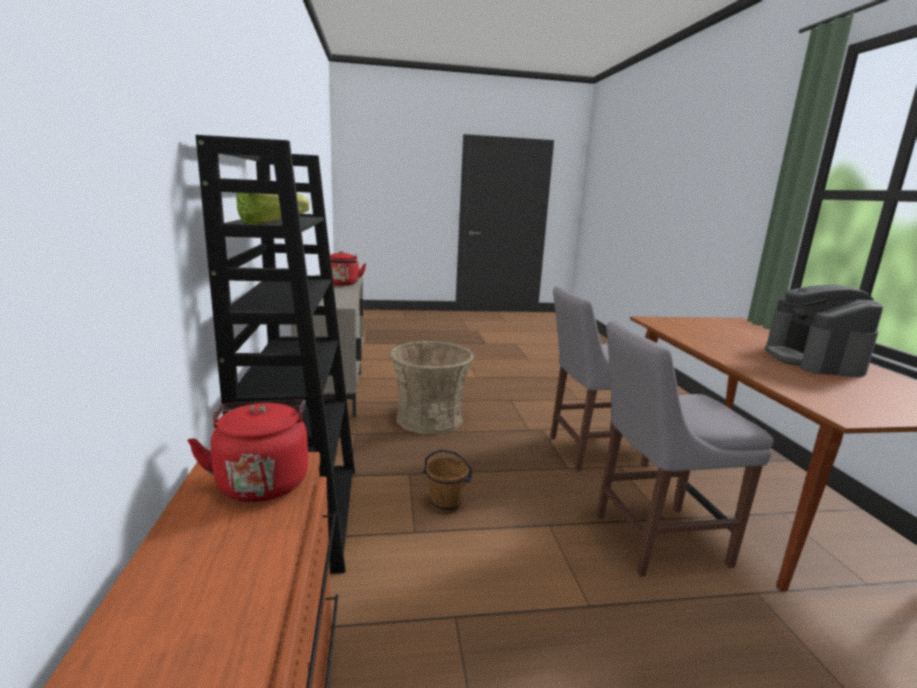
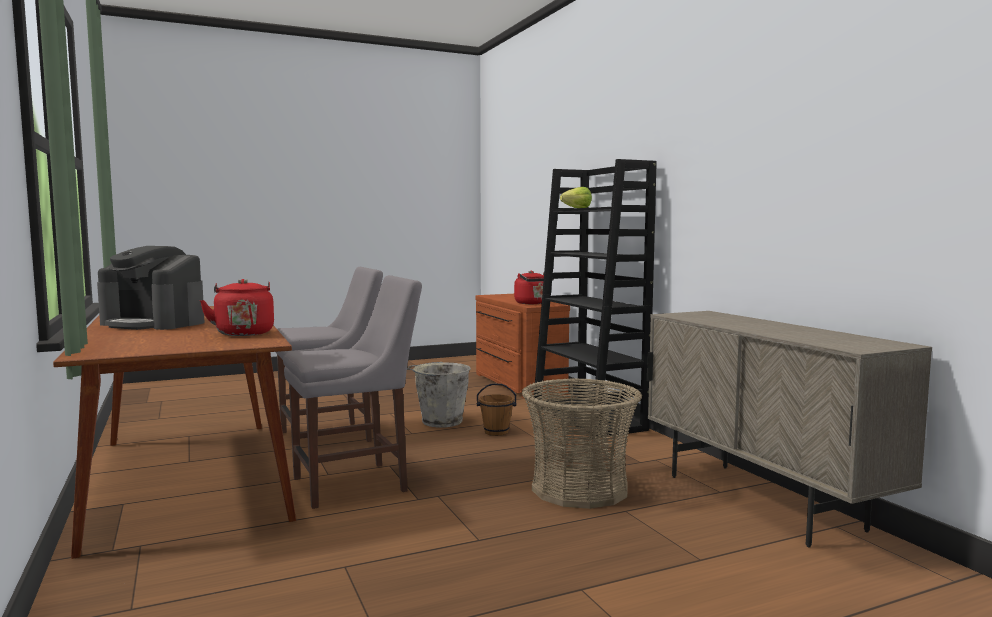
camera: 165 degrees right, 10 degrees down
red kettle [330,251,367,286] -> red kettle moved to [200,279,274,336]
coffee machine [765,284,883,377] -> coffee machine turned 120 degrees clockwise [97,246,205,330]
none -> grey bucket [407,362,471,428]

